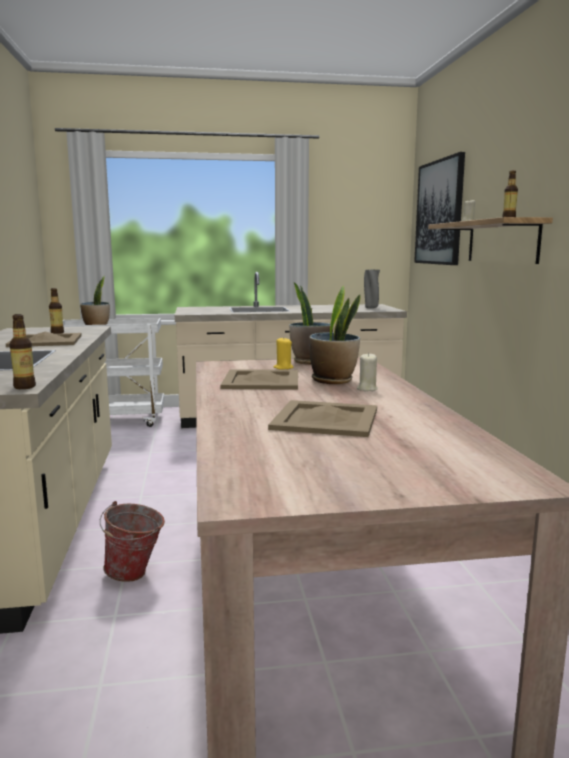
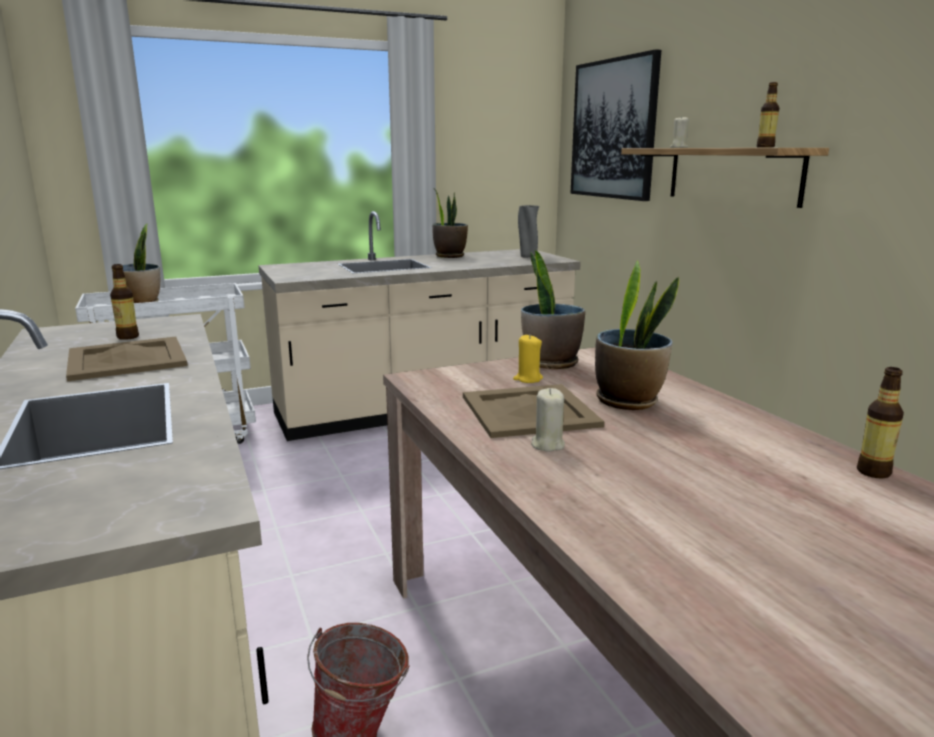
camera: 15 degrees left, 5 degrees up
bottle [10,314,36,389] -> bottle moved to [857,367,904,479]
beige tray [268,400,377,437] -> none
beige candle [357,353,378,391] -> beige candle moved to [531,388,565,452]
none -> potted plant [432,189,468,258]

